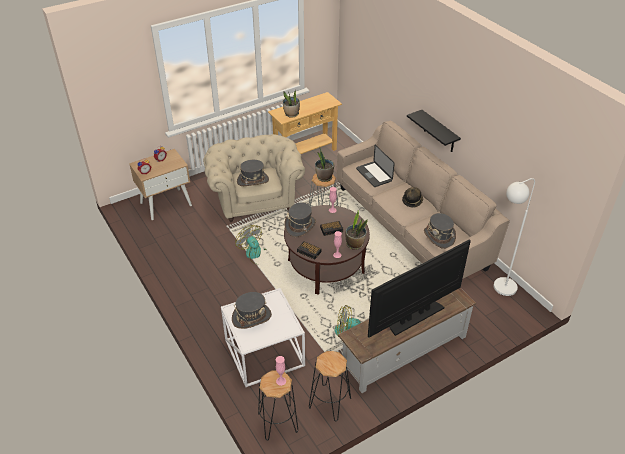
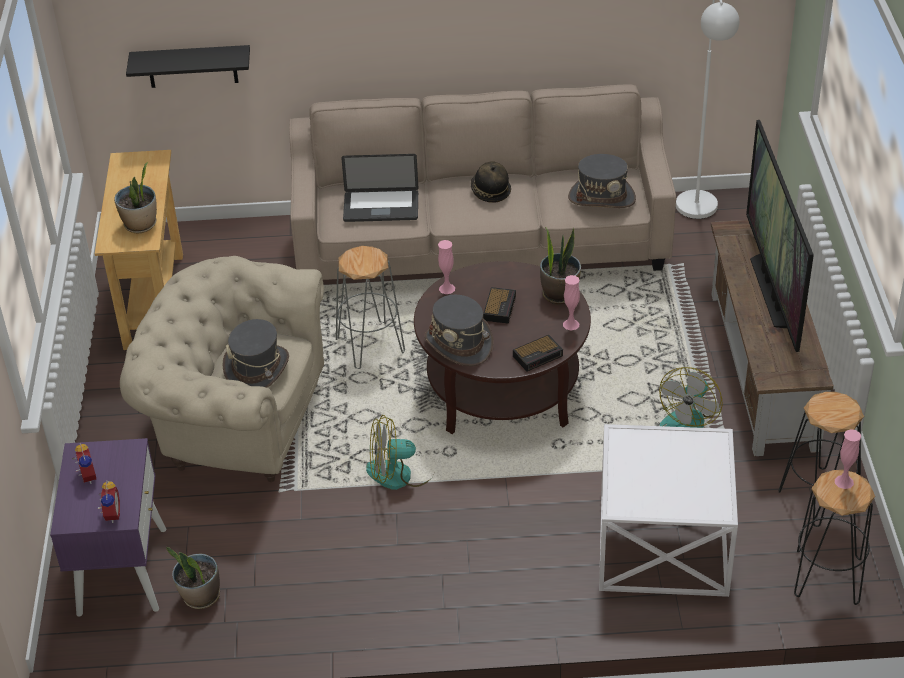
camera: 60 degrees left, 0 degrees up
beige nightstand [129,149,192,220] -> purple nightstand [50,438,166,617]
grey hat [232,292,272,329] -> none
potted plant [315,146,334,182] -> potted plant moved to [166,547,220,609]
black shelf [407,110,461,152] -> black shelf moved to [126,45,250,88]

